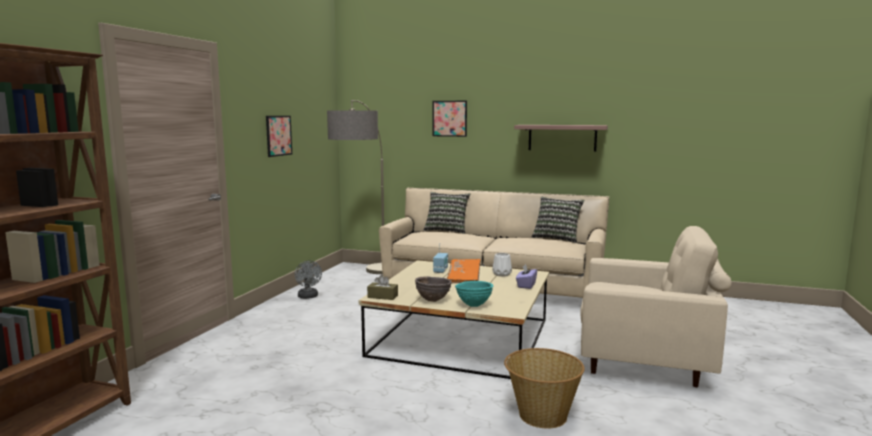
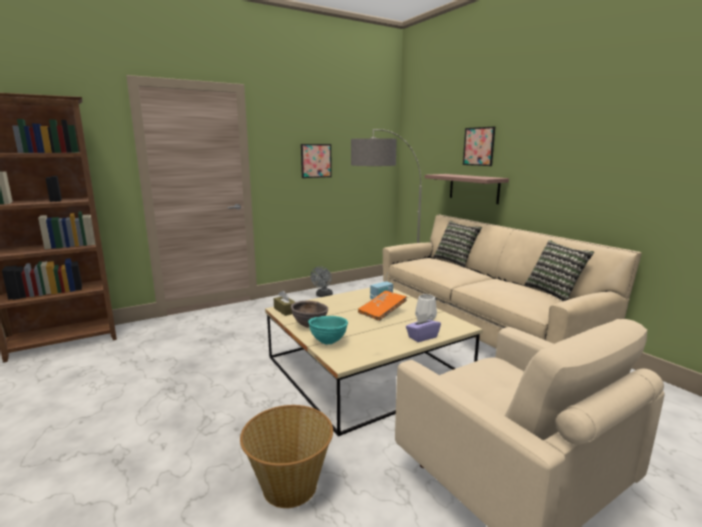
camera: 40 degrees right, 5 degrees up
shelf [514,125,608,152] -> shelf moved to [425,174,509,204]

